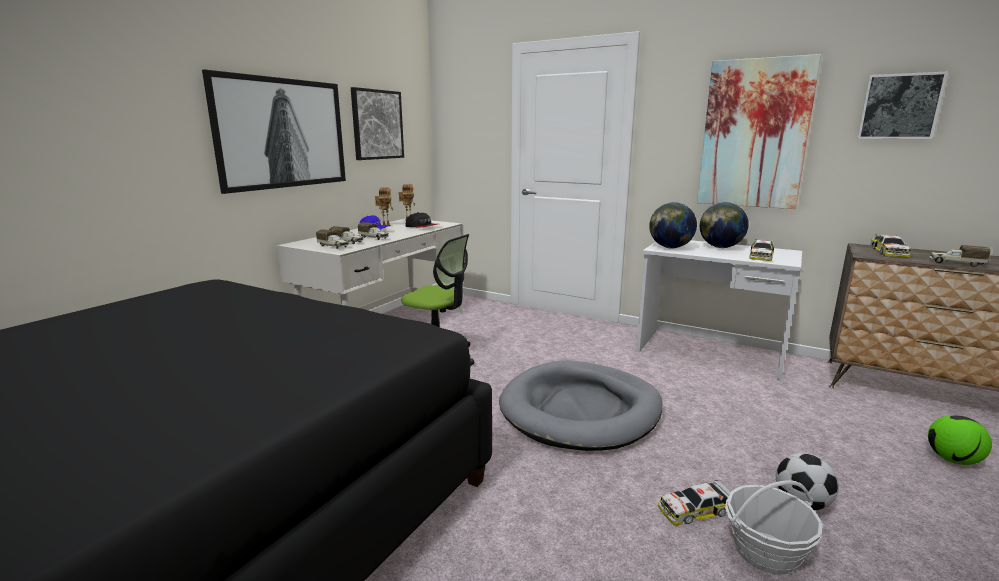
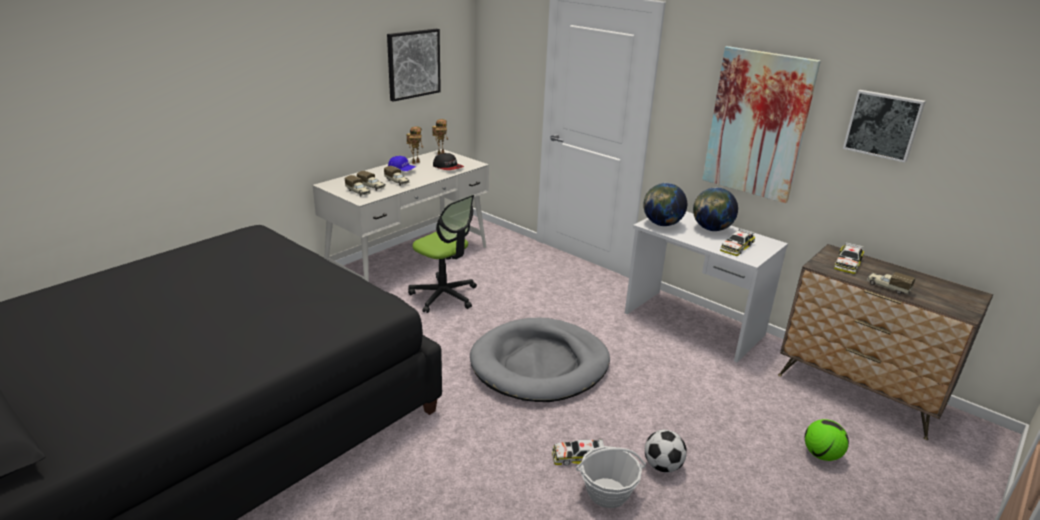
camera: 10 degrees right, 10 degrees up
picture [202,69,346,194] -> none

